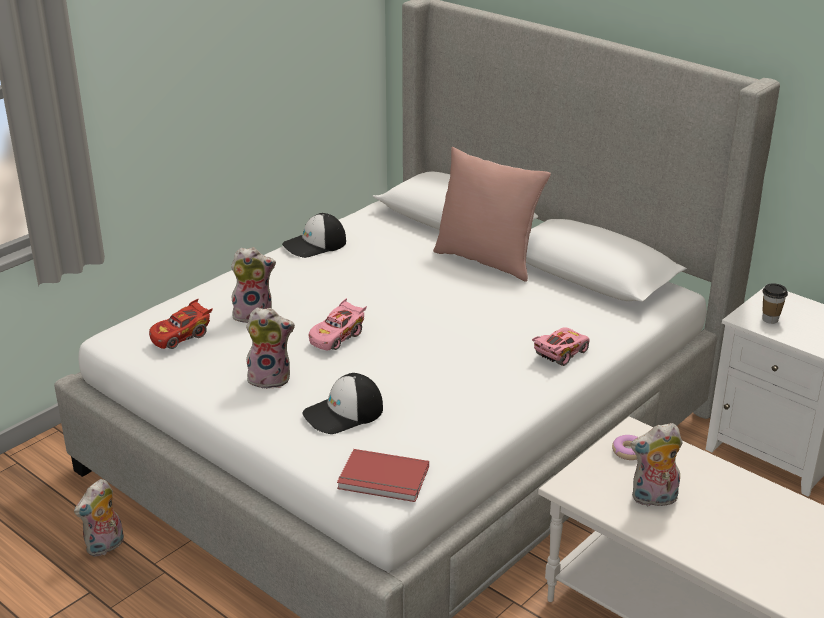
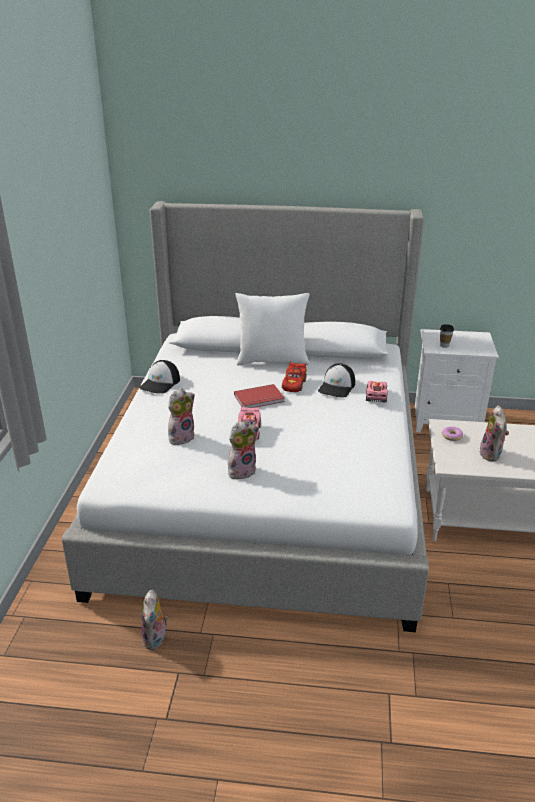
camera: 35 degrees left, 0 degrees up
red toy car [149,298,213,349] -> red toy car moved to [282,361,307,392]
cap [302,373,383,434] -> cap moved to [318,363,355,397]
red book [337,449,429,502] -> red book moved to [234,384,285,408]
pink pillow [433,147,551,282] -> white pillow [236,293,310,366]
plush toy [630,423,683,509] -> plush toy turned 45 degrees counterclockwise [479,405,509,462]

